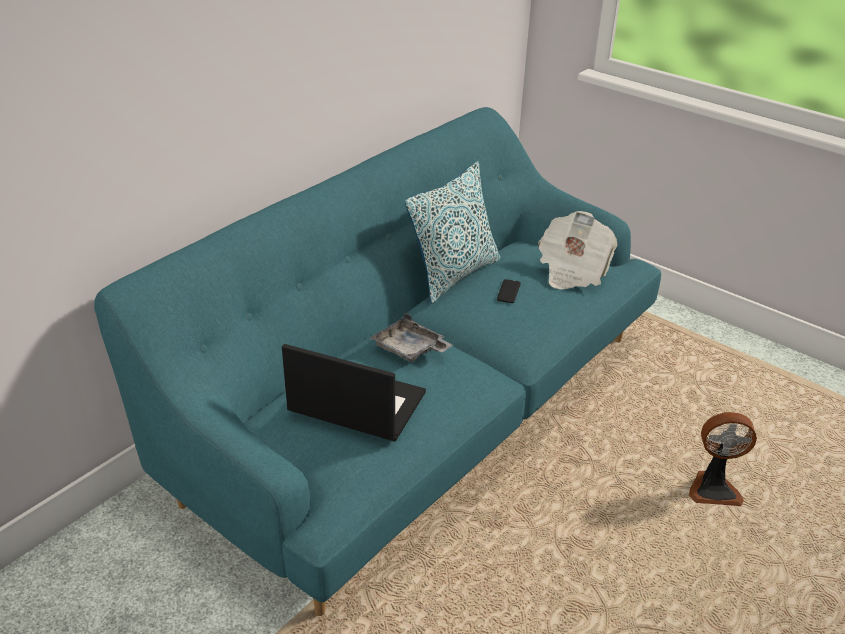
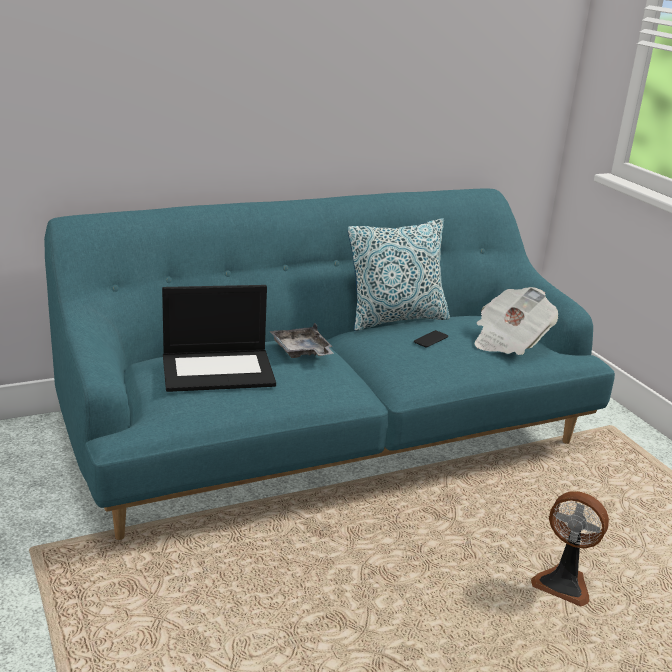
camera: 25 degrees right, 10 degrees down
laptop [282,344,426,441] -> laptop turned 120 degrees clockwise [162,285,276,392]

